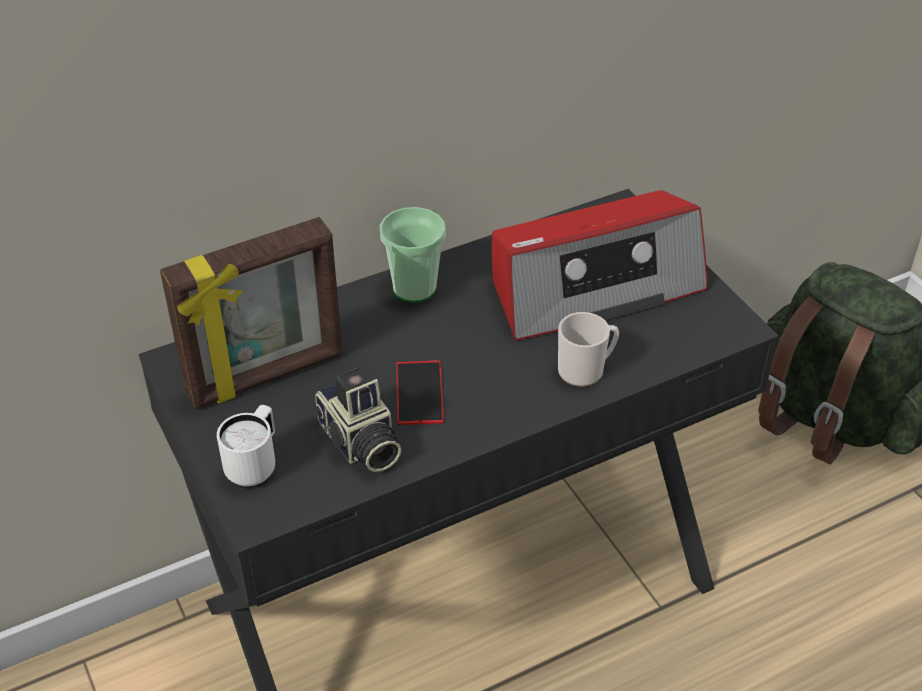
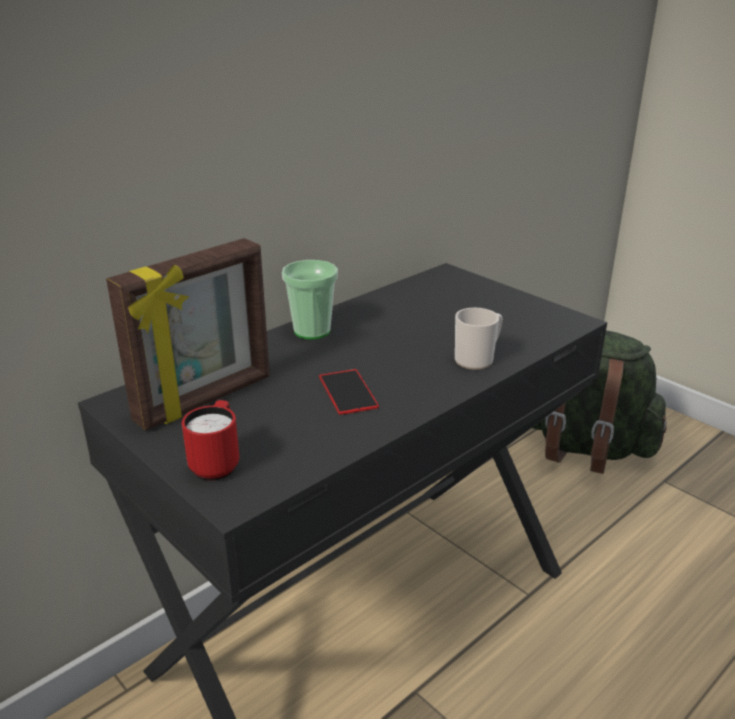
camera: 15 degrees left, 15 degrees down
white mug [217,405,275,488] -> red mug [182,400,239,481]
camera [312,366,402,472] -> none
radio [492,190,709,341] -> none

